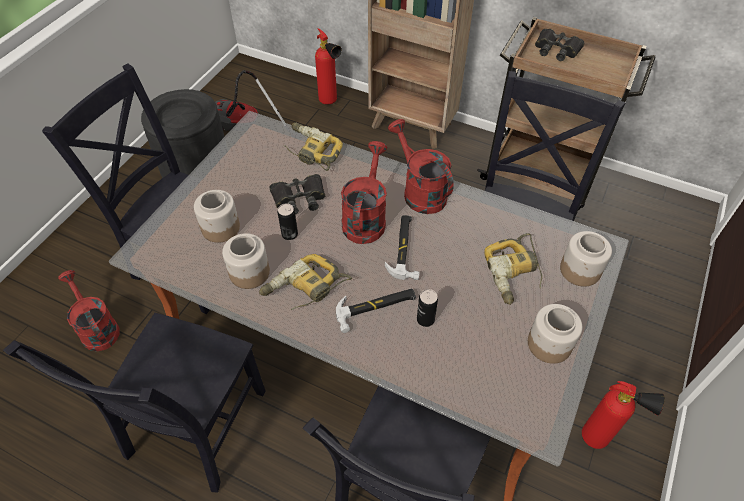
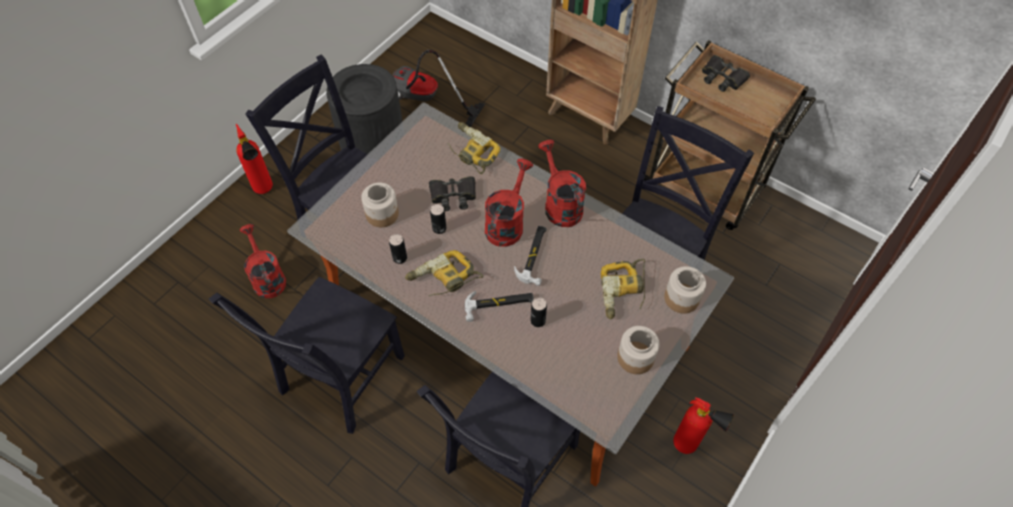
camera: 10 degrees right, 5 degrees up
jar [222,233,270,289] -> can [389,234,407,264]
fire extinguisher [315,28,342,105] -> fire extinguisher moved to [236,124,273,194]

